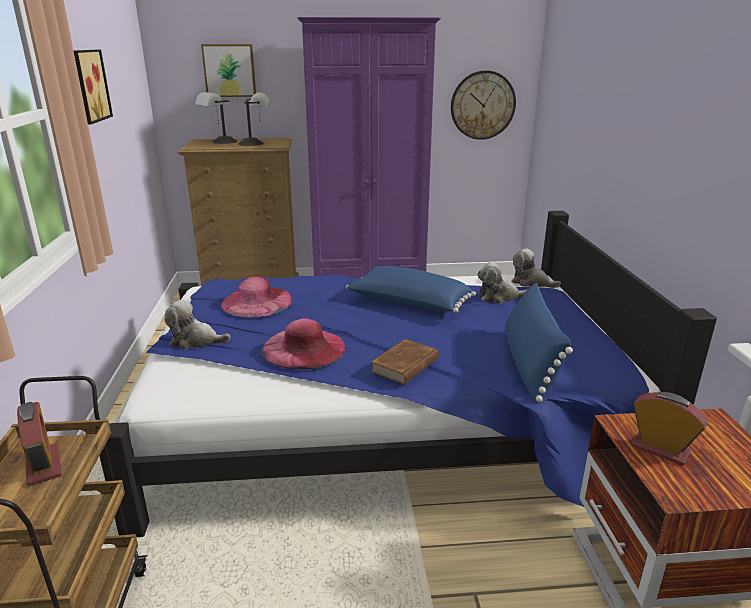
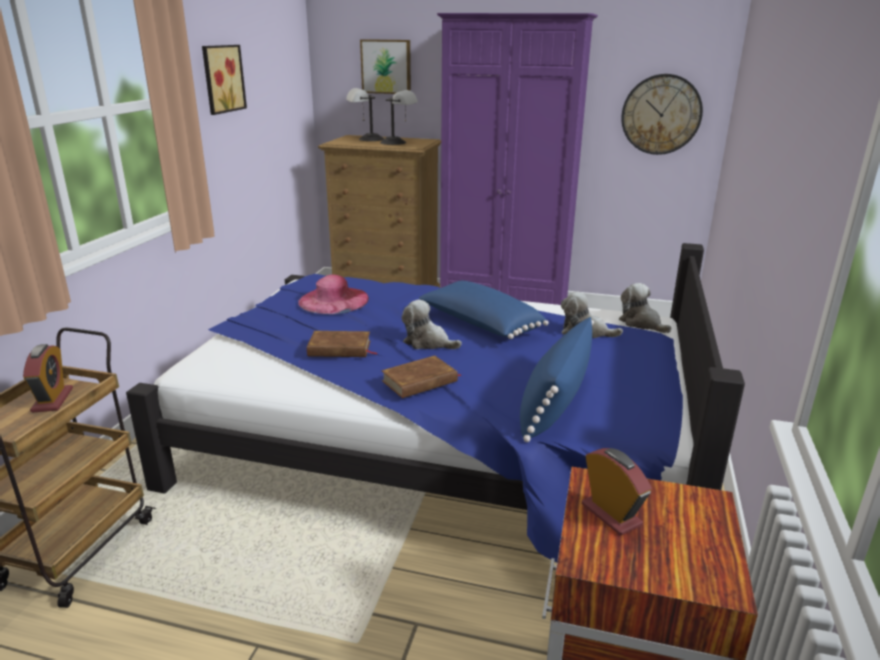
camera: 20 degrees right, 0 degrees up
plush toy [165,300,230,349] -> plush toy moved to [402,300,462,349]
pink hat [262,318,346,369] -> brown book [307,331,377,357]

